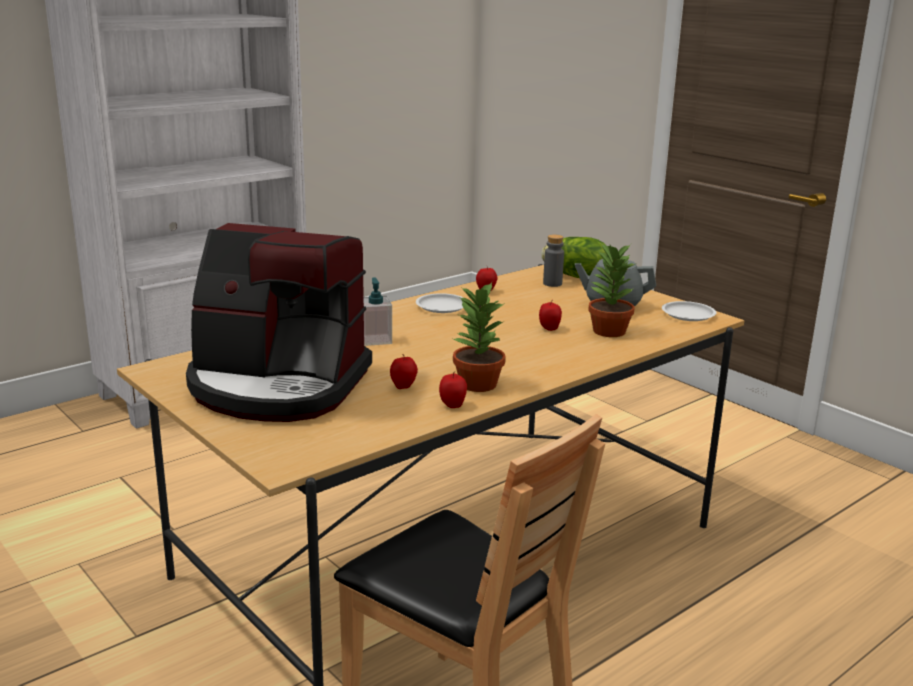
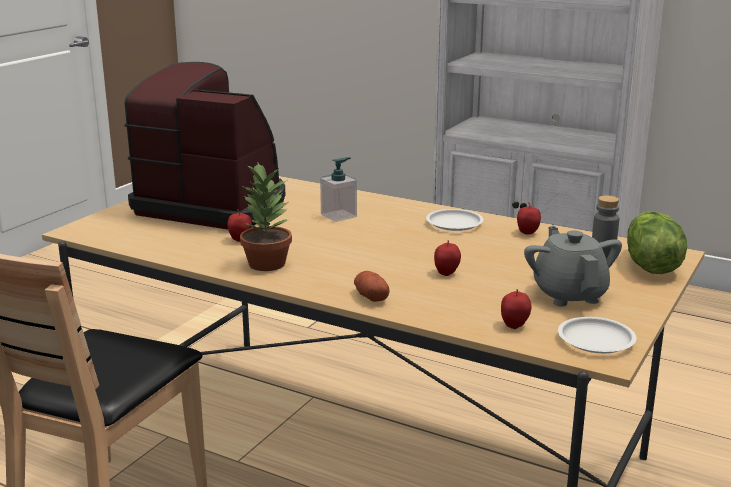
camera: 70 degrees right, 0 degrees up
coffee machine [186,223,372,422] -> coffee machine turned 120 degrees clockwise [124,62,285,229]
apple [439,371,467,408] -> apple moved to [501,289,531,329]
potted plant [588,243,637,337] -> none
none -> potato [354,271,390,302]

